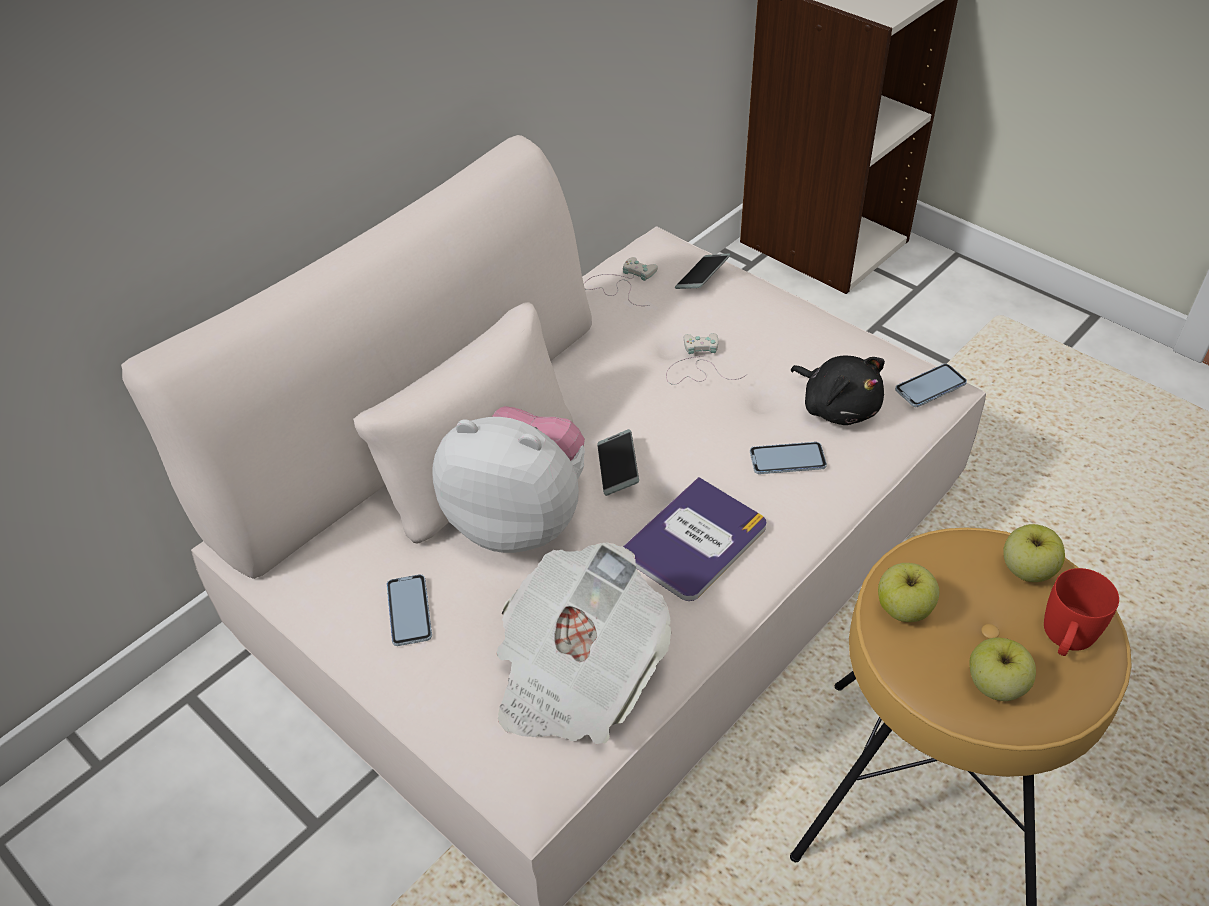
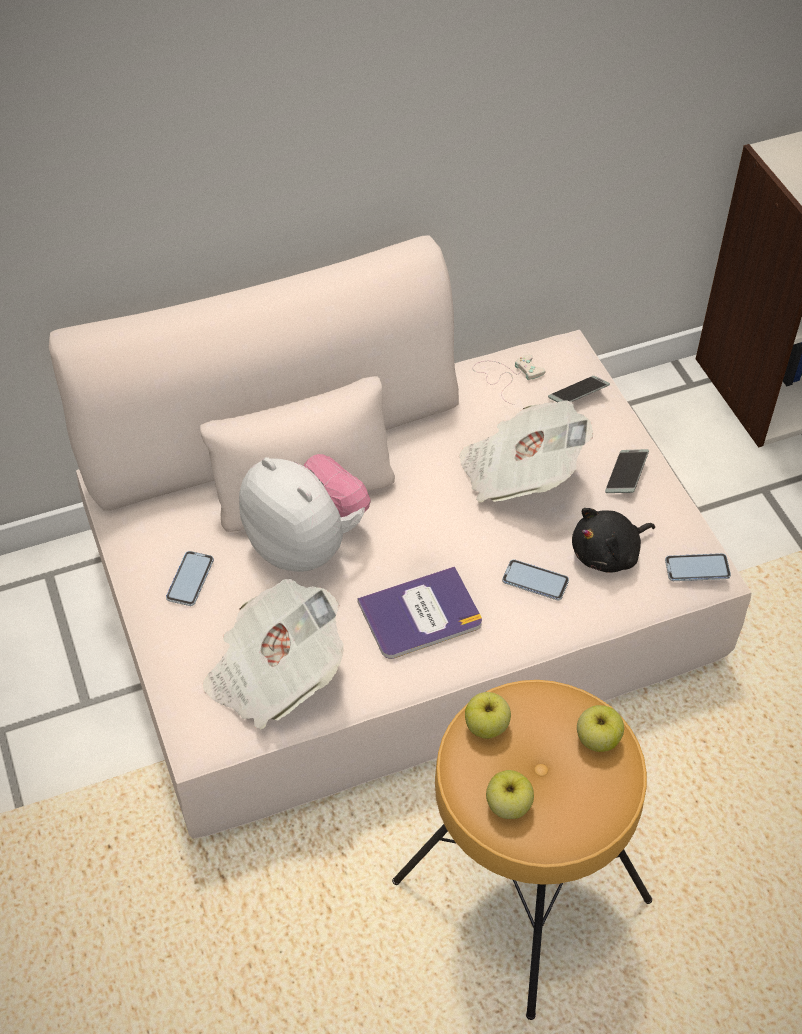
camera: 25 degrees right, 5 degrees up
phone [597,429,639,496] -> phone moved to [605,449,649,493]
white game controller [666,333,746,385] -> newspaper [459,400,593,503]
black plush toy [790,356,885,425] -> black plush toy turned 75 degrees clockwise [572,508,655,573]
red mug [1044,568,1119,656] -> none

